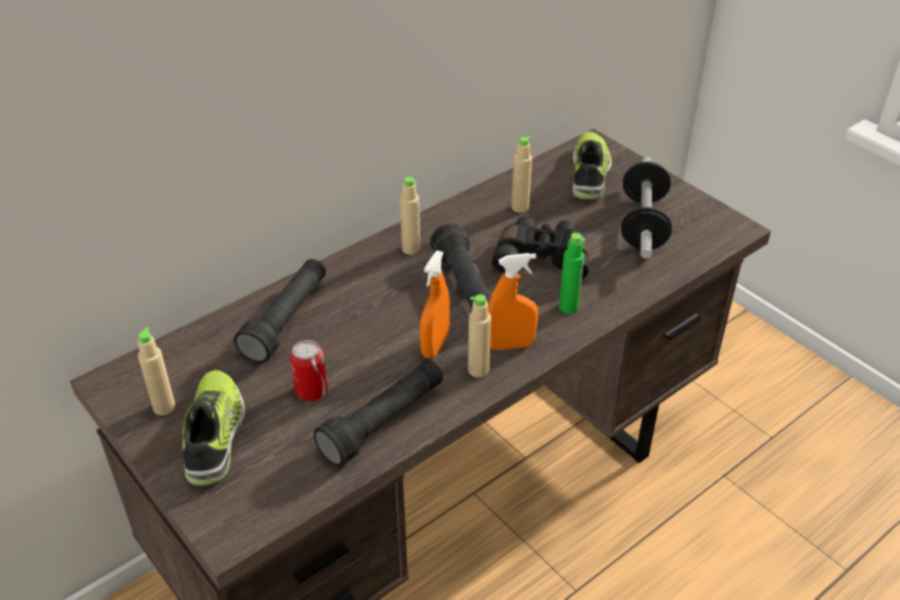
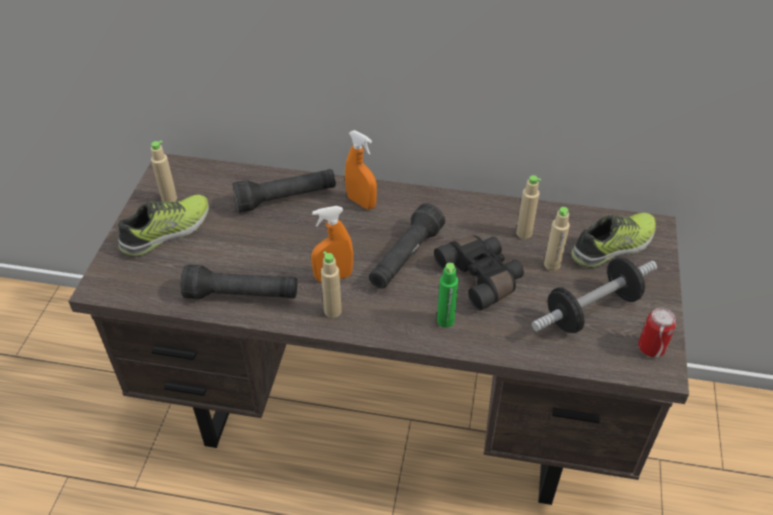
camera: 50 degrees right, 5 degrees up
can [290,340,328,401] -> can moved to [638,308,676,357]
beige bottle [400,177,420,255] -> beige bottle moved to [544,207,570,271]
orange spray bottle [488,253,538,350] -> orange spray bottle moved to [345,130,377,209]

